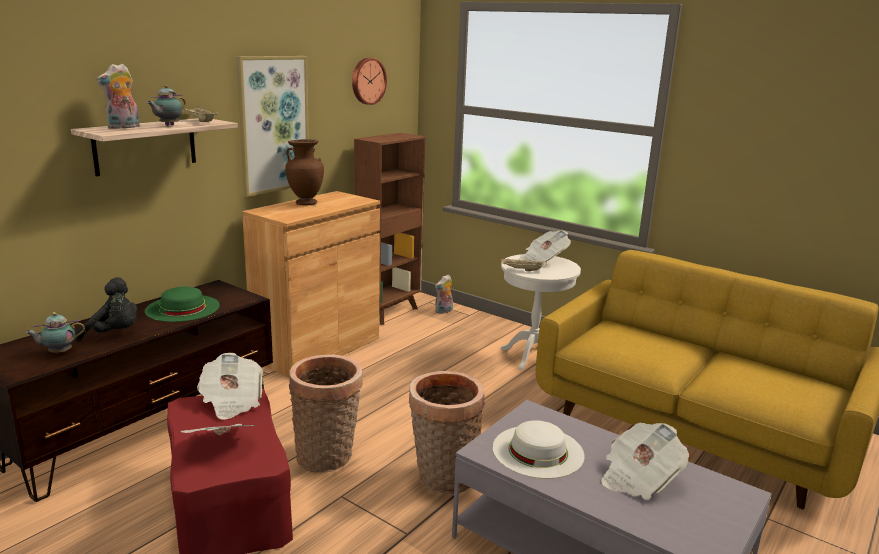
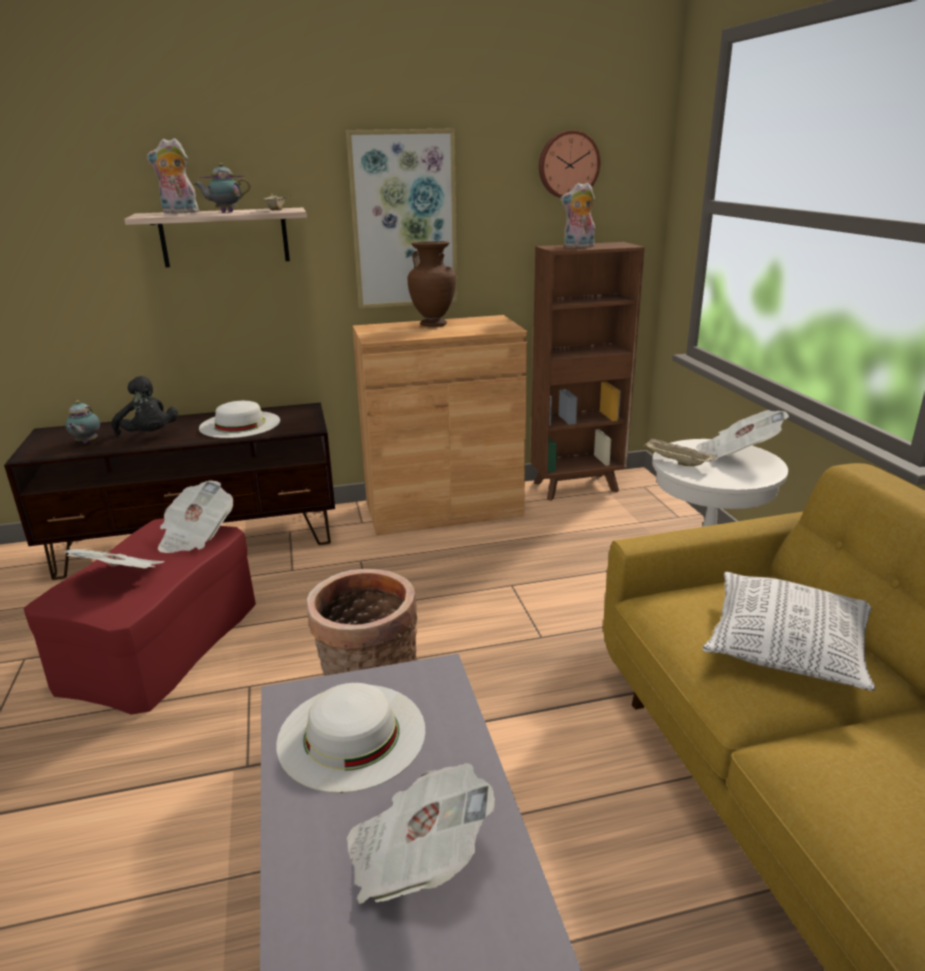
camera: 40 degrees right, 5 degrees up
teapot [26,312,85,353] -> teapot turned 105 degrees counterclockwise [65,400,100,444]
green hat [145,287,220,322] -> white hat [199,401,280,438]
basket [289,354,363,472] -> none
plush toy [435,275,453,314] -> plush toy moved to [561,182,595,248]
none -> pillow [702,572,876,691]

